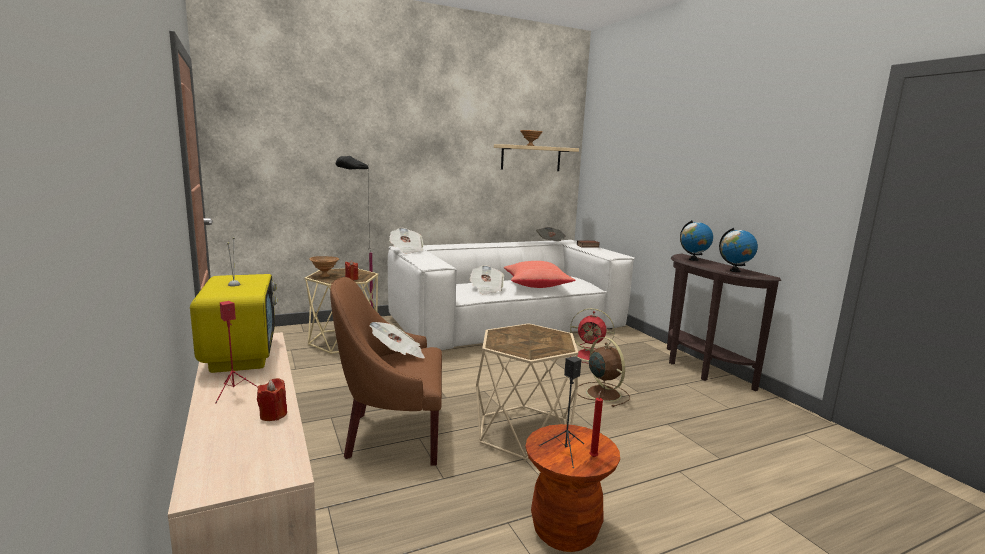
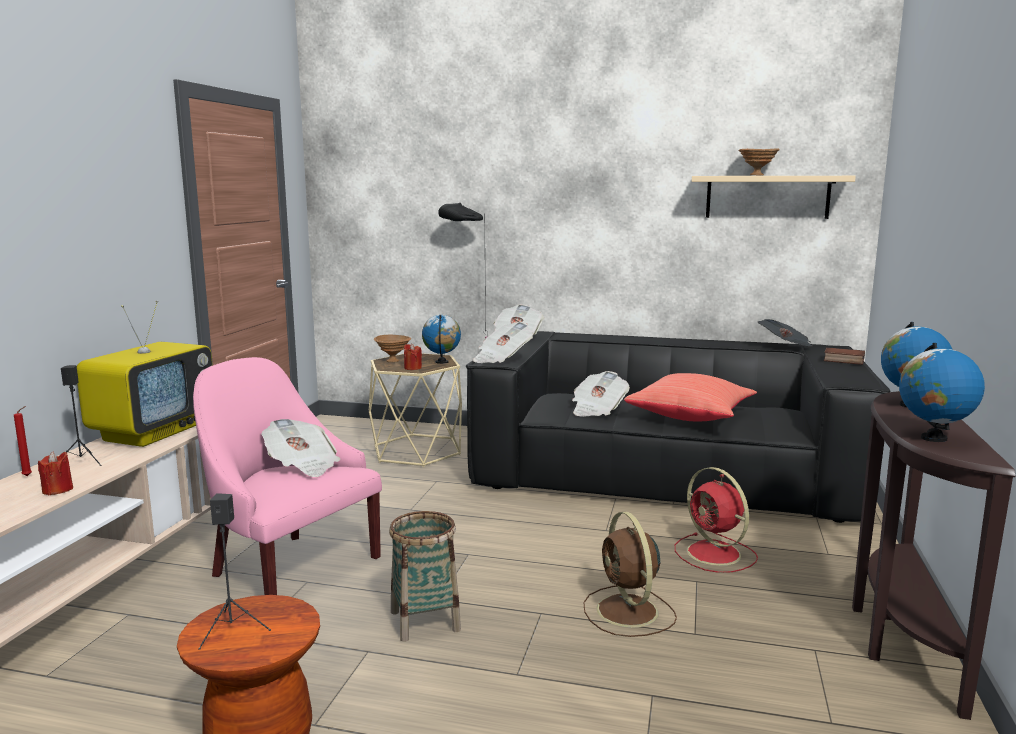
camera: 40 degrees right, 0 degrees up
red speaker [215,301,258,403] -> black speaker [61,365,101,466]
brown armchair [330,277,442,466] -> pink armchair [193,357,382,595]
white sofa [388,240,635,350] -> black sofa [466,331,890,523]
beige side table [476,323,578,461] -> basket [389,511,461,642]
brown fan [577,337,630,407] -> brown fan turned 150 degrees clockwise [583,512,677,637]
red candle [590,390,603,457] -> red candle moved to [14,406,32,476]
none -> globe [422,315,461,364]
none -> newspaper [473,322,533,363]

